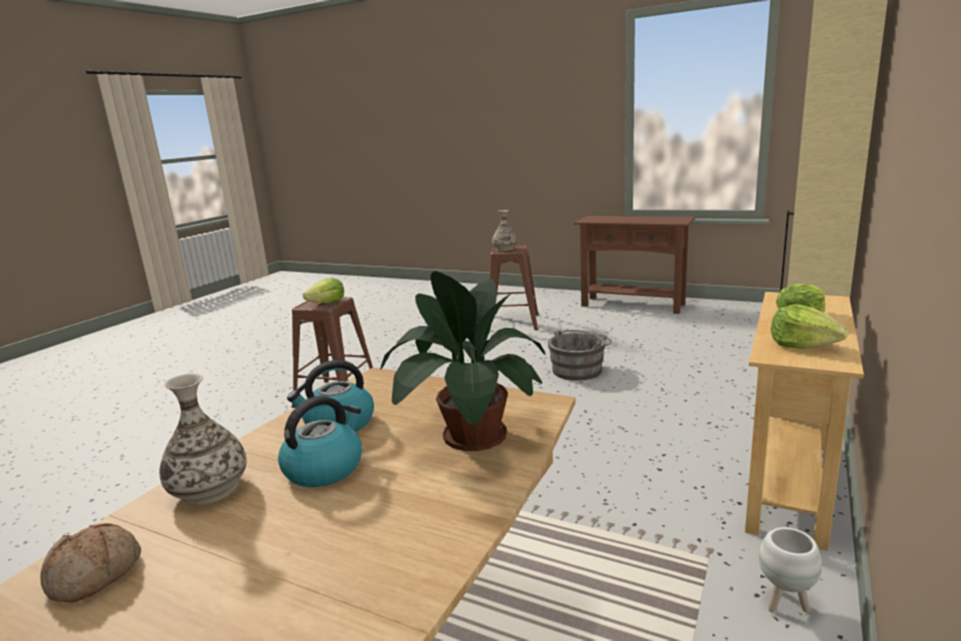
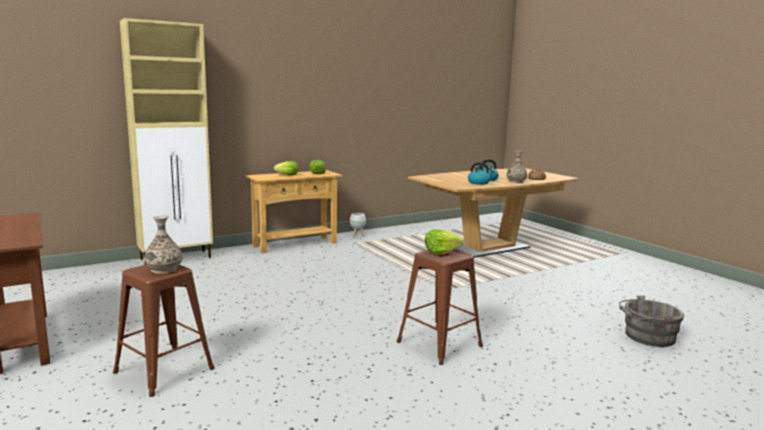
camera: 150 degrees left, 5 degrees down
potted plant [380,271,546,451] -> none
grey bucket [548,330,612,381] -> grey bucket moved to [619,295,684,347]

